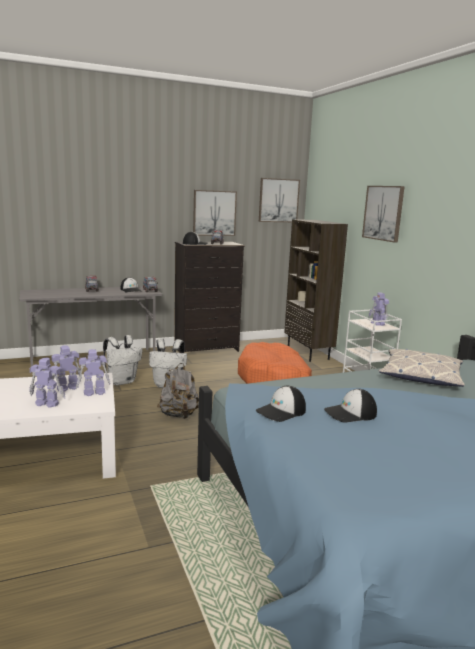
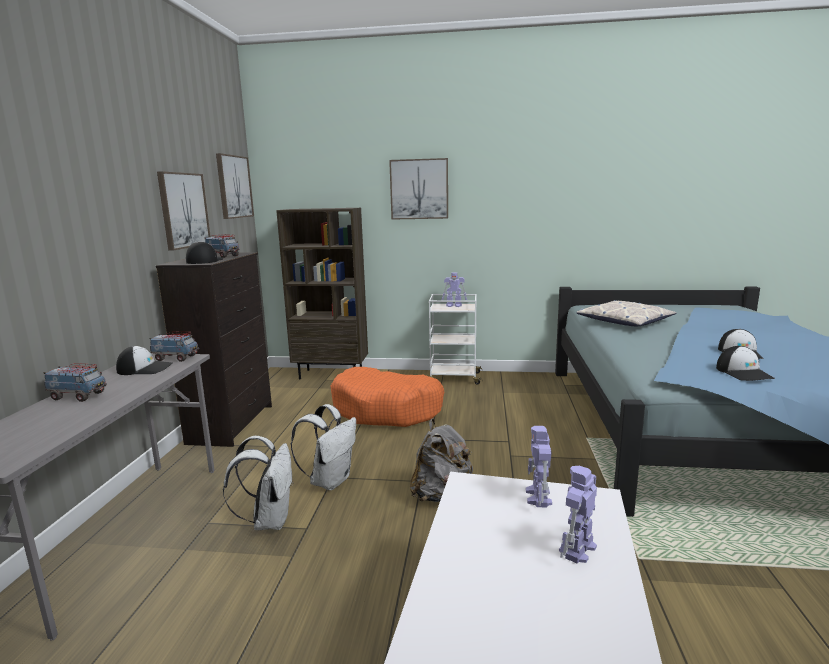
camera: 60 degrees left, 0 degrees up
toy robot [52,345,82,392] -> none

